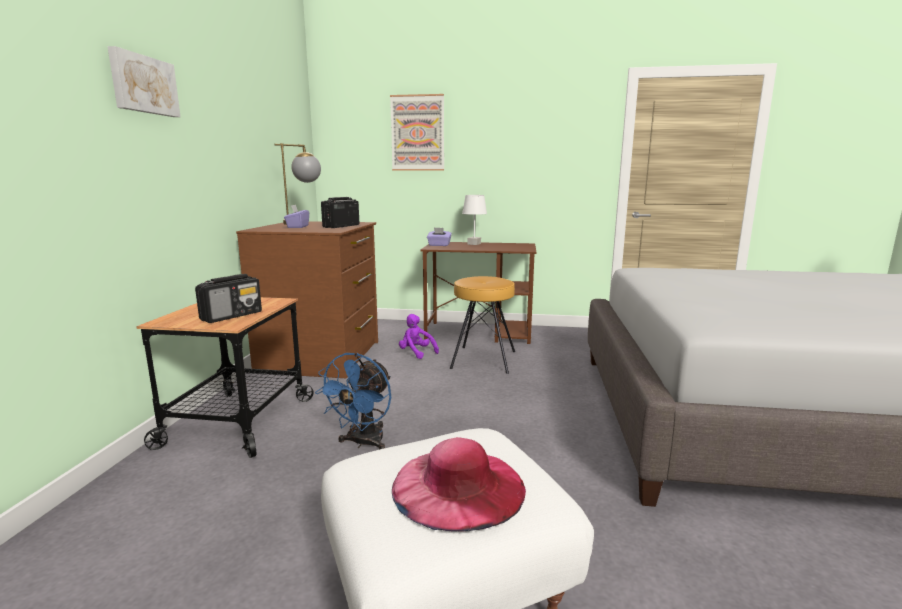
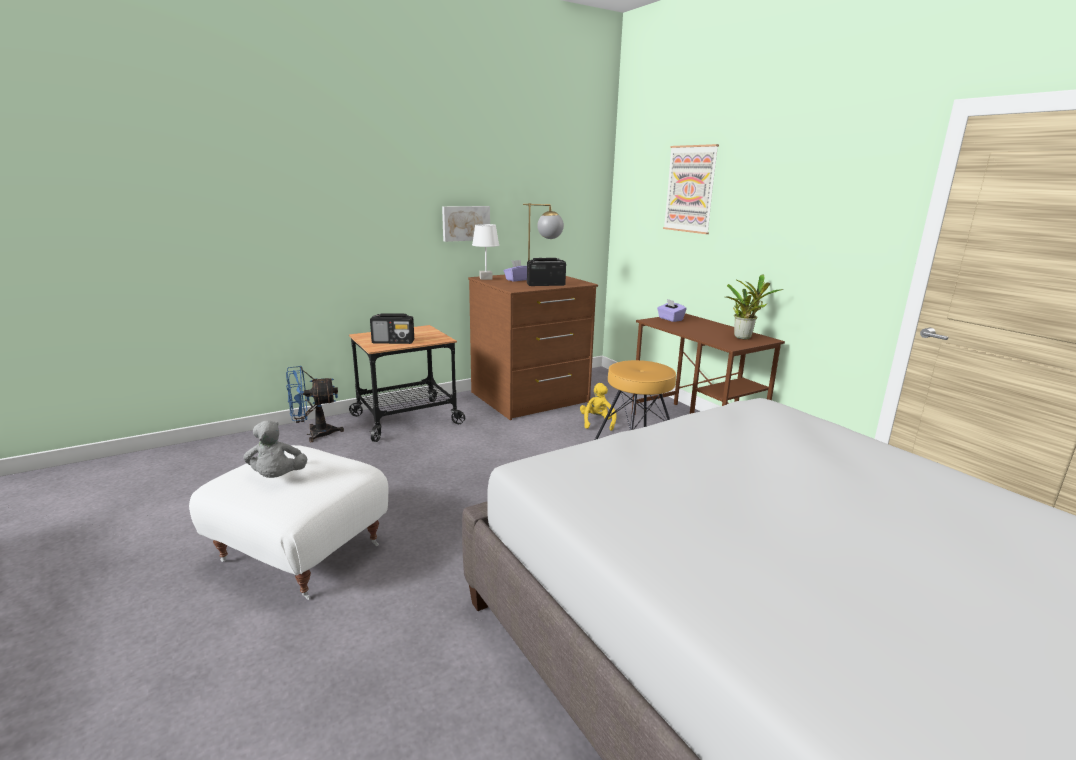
camera: 50 degrees right, 5 degrees up
picture [107,46,181,117] -> picture moved to [442,206,490,242]
blue fan [315,352,391,449] -> blue fan moved to [286,366,344,442]
pink hat [392,437,526,531] -> grey plush toy [243,421,307,478]
purple plush toy [399,314,439,359] -> yellow plush toy [580,383,616,431]
white table lamp [462,195,487,245] -> white table lamp moved to [472,224,499,280]
none -> potted plant [726,275,783,340]

